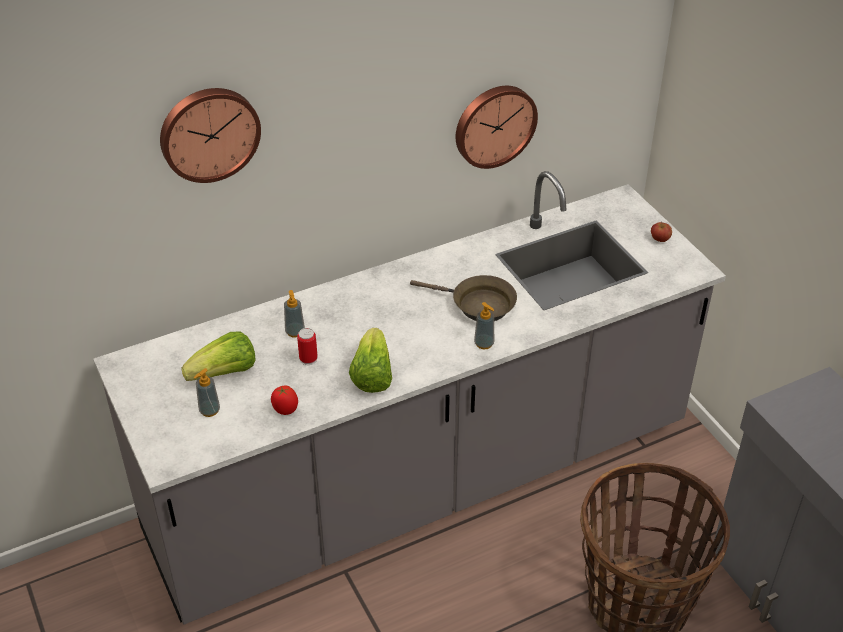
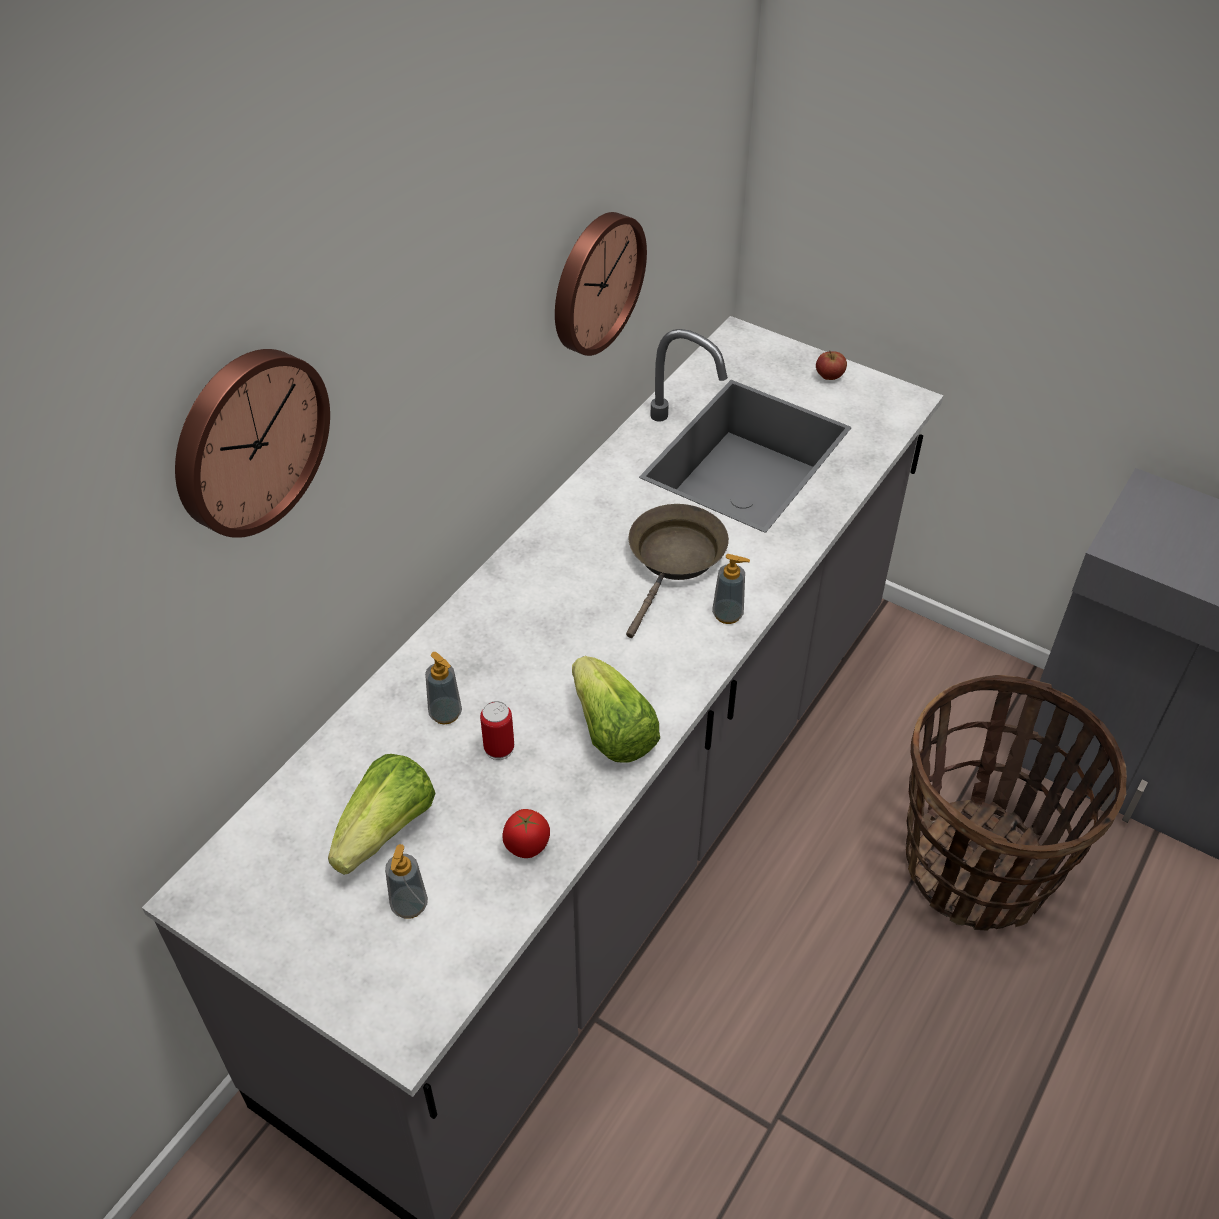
camera: 30 degrees left, 5 degrees up
brown frying pan [410,275,517,321] -> brown frying pan turned 60 degrees counterclockwise [626,504,729,638]

